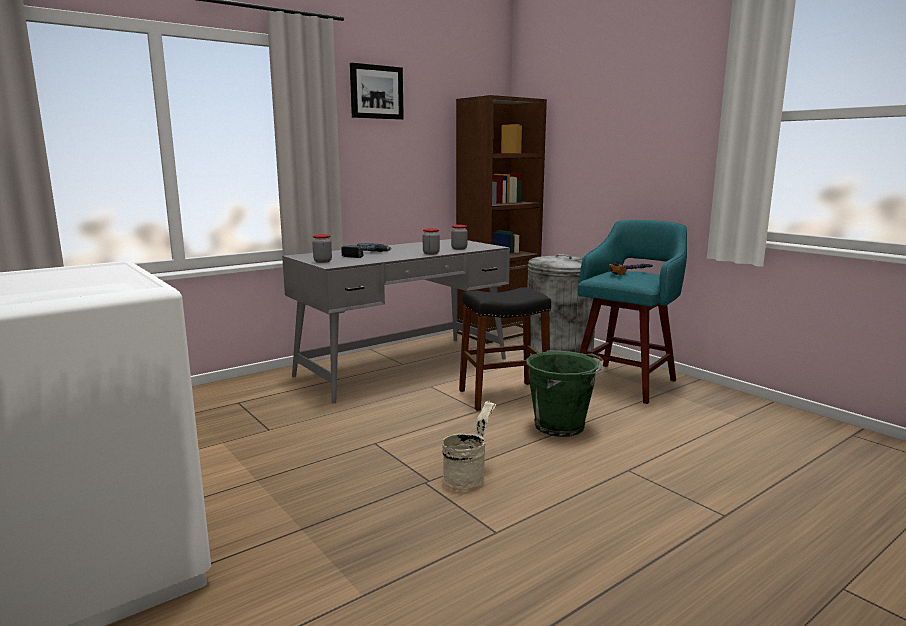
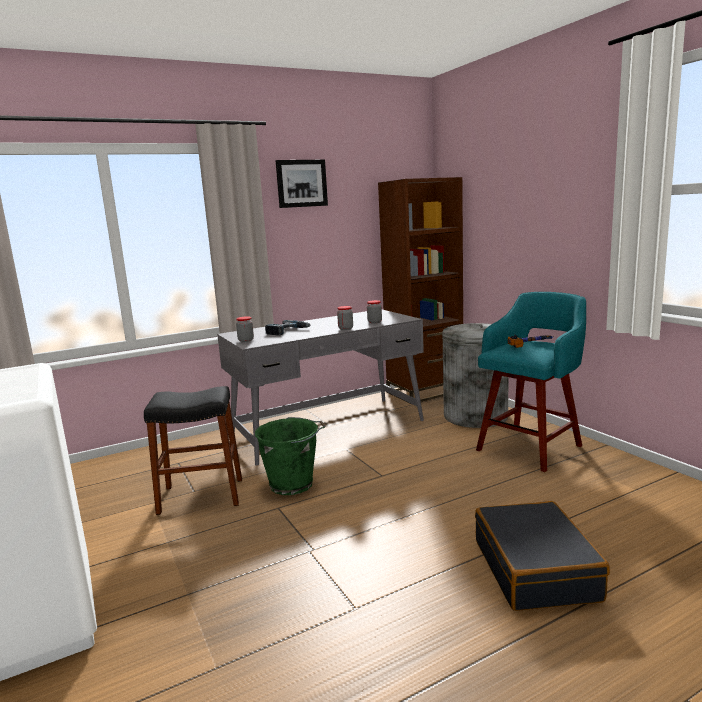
camera: 10 degrees right, 0 degrees up
beige bucket [442,401,496,489] -> none
black stool [459,287,551,410] -> black stool moved to [144,386,242,515]
green bucket [526,350,603,437] -> green bucket moved to [255,417,326,495]
none -> black suitcase [475,501,610,611]

